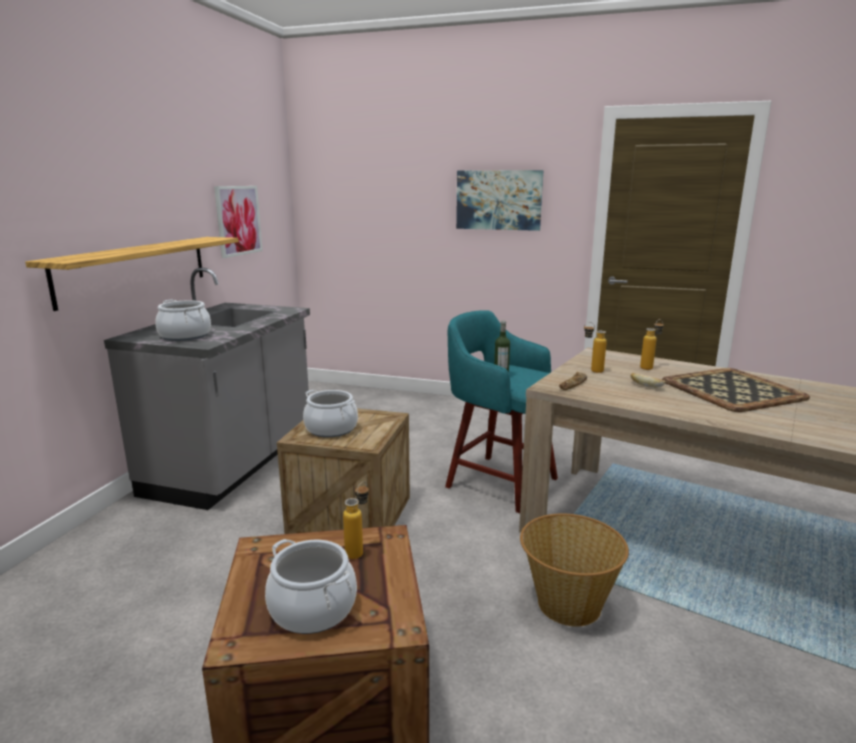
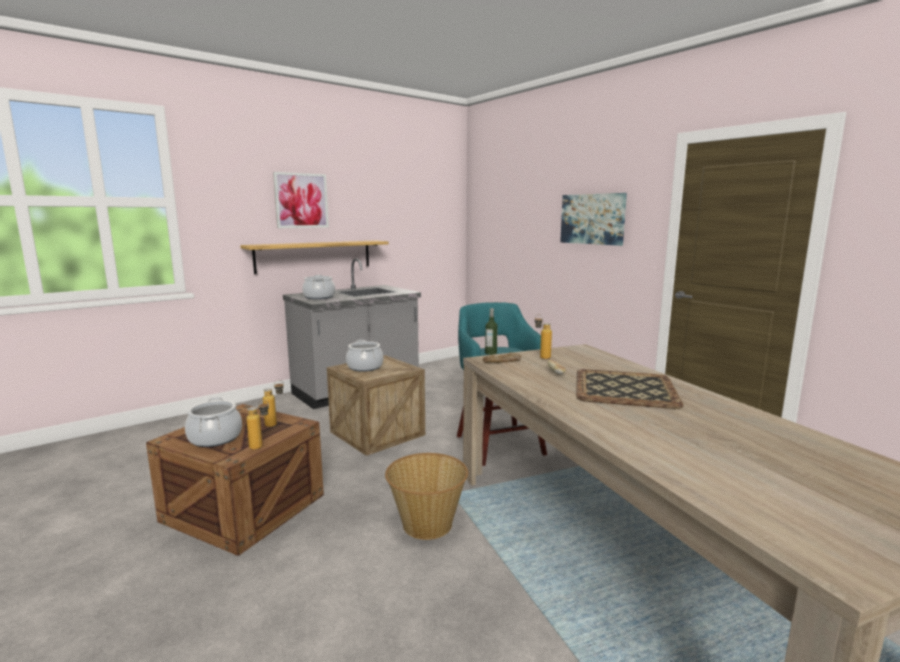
camera: 35 degrees right, 5 degrees down
picture [214,186,263,258] -> picture moved to [273,172,329,228]
bottle [640,319,664,370] -> bottle moved to [246,400,269,450]

